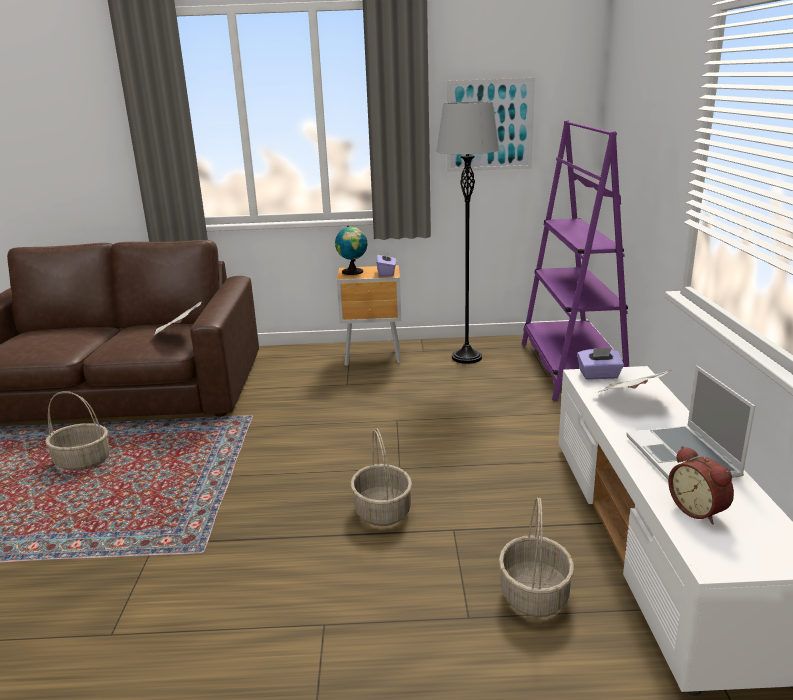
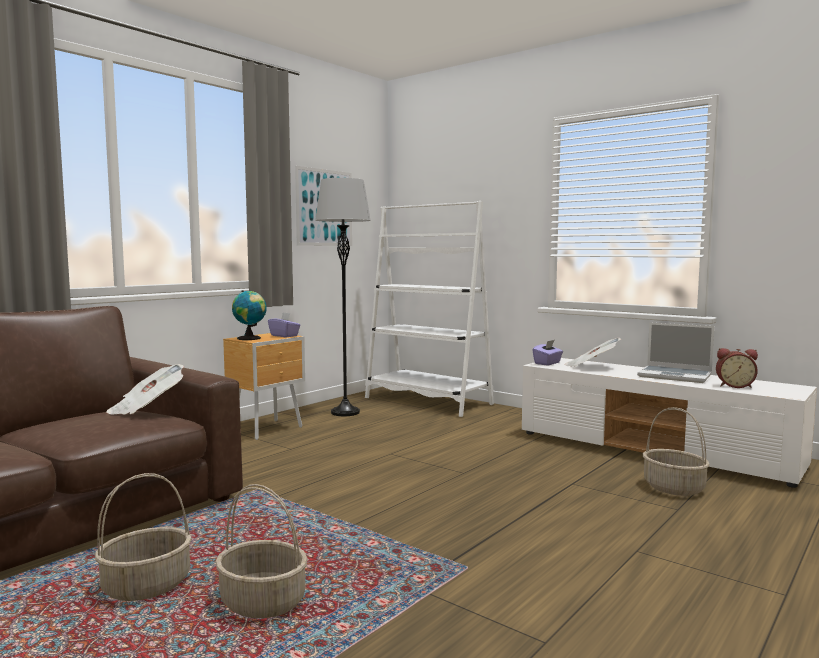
camera: 50 degrees left, 15 degrees down
basket [351,429,412,526] -> basket moved to [215,484,308,618]
purple bookcase [522,120,629,402] -> white bookcase [365,201,494,417]

